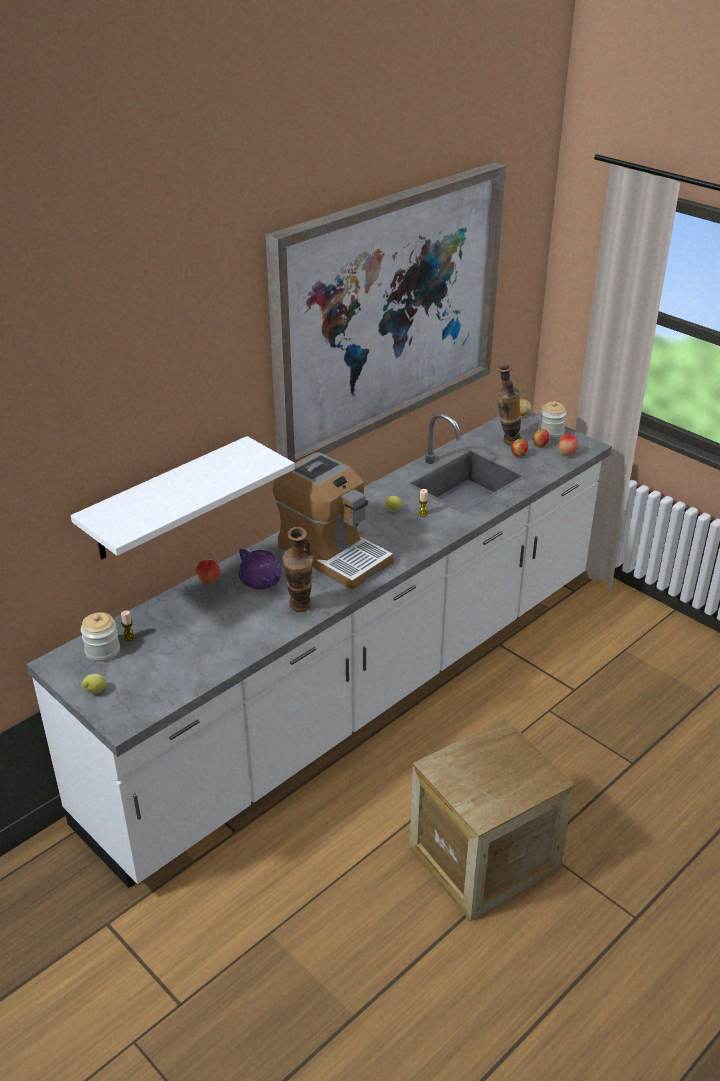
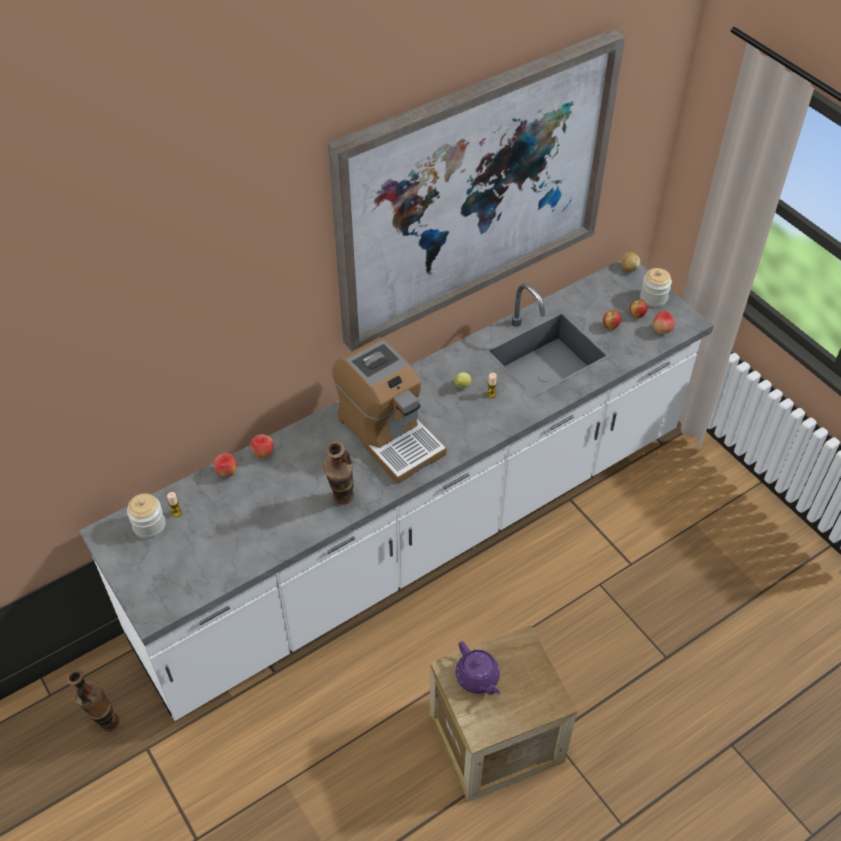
camera: 10 degrees right, 15 degrees up
white shelf [71,436,295,559] -> none
lemon [81,674,106,693] -> none
purple teapot [239,549,283,590] -> purple teapot moved to [456,641,500,695]
vase [495,365,521,445] -> vase moved to [66,669,119,732]
none -> apple [214,453,237,477]

